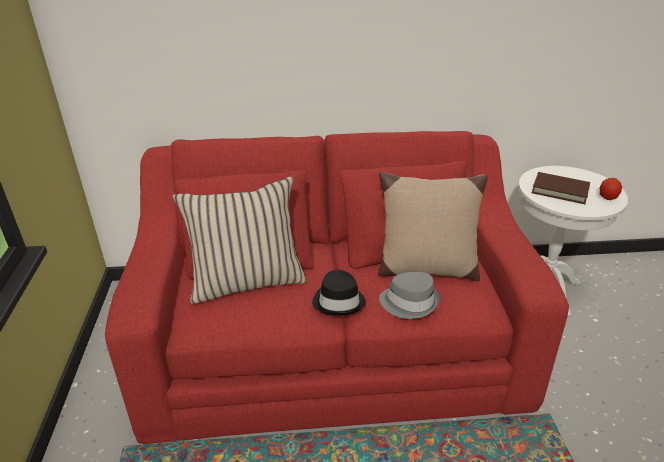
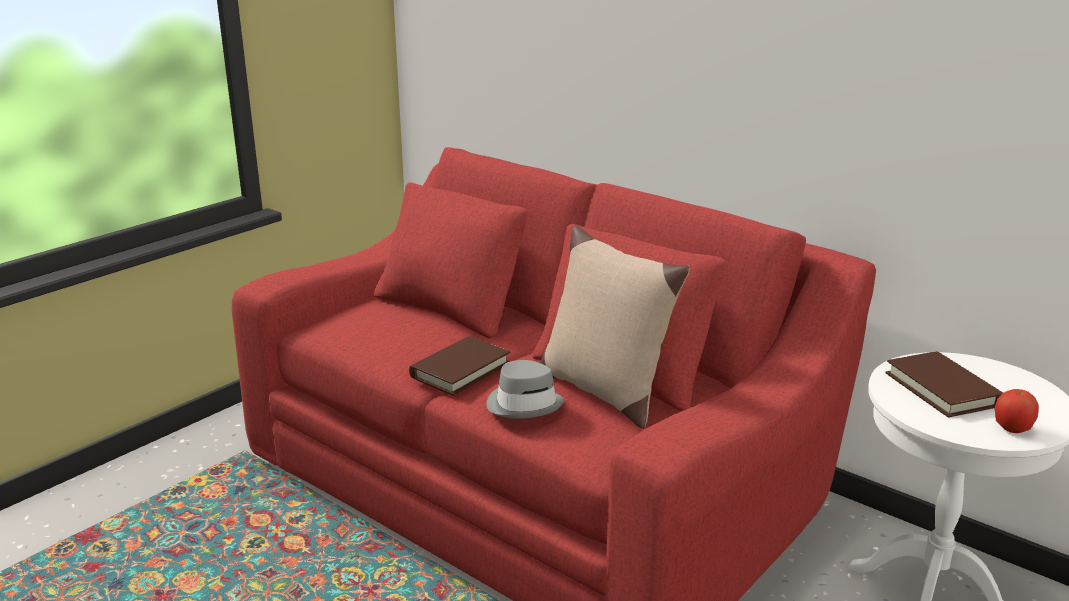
camera: 45 degrees right, 10 degrees down
beige pillow [173,177,307,304] -> none
black hat [312,270,366,316] -> brown book [409,336,510,395]

